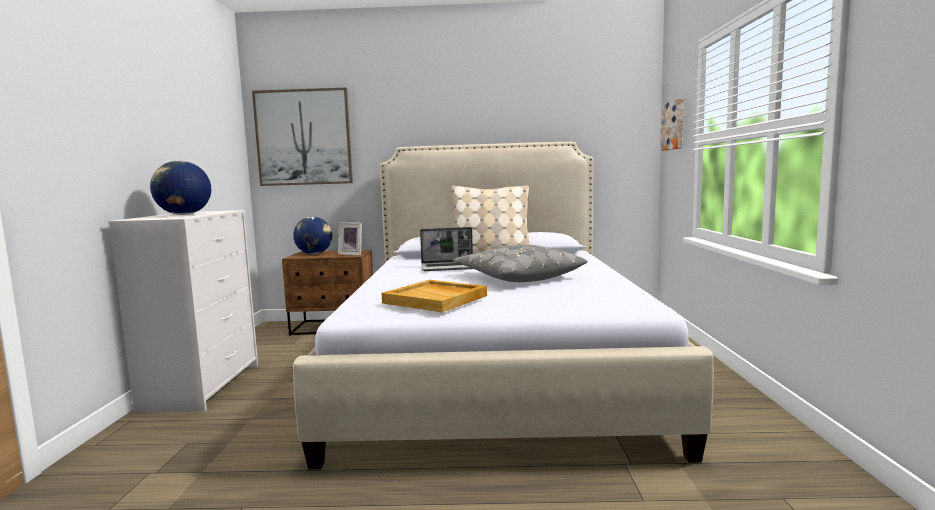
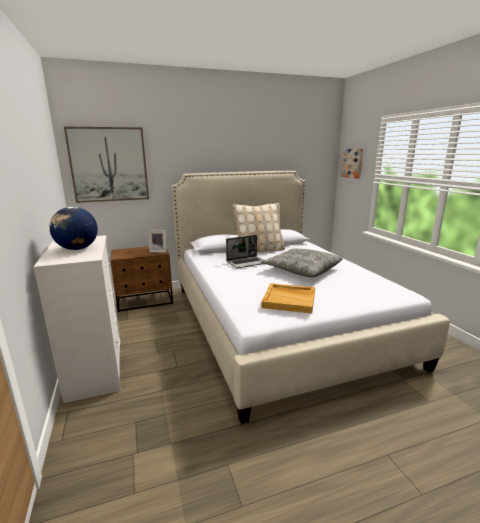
camera: 20 degrees left, 10 degrees up
globe [293,217,332,254] -> none

